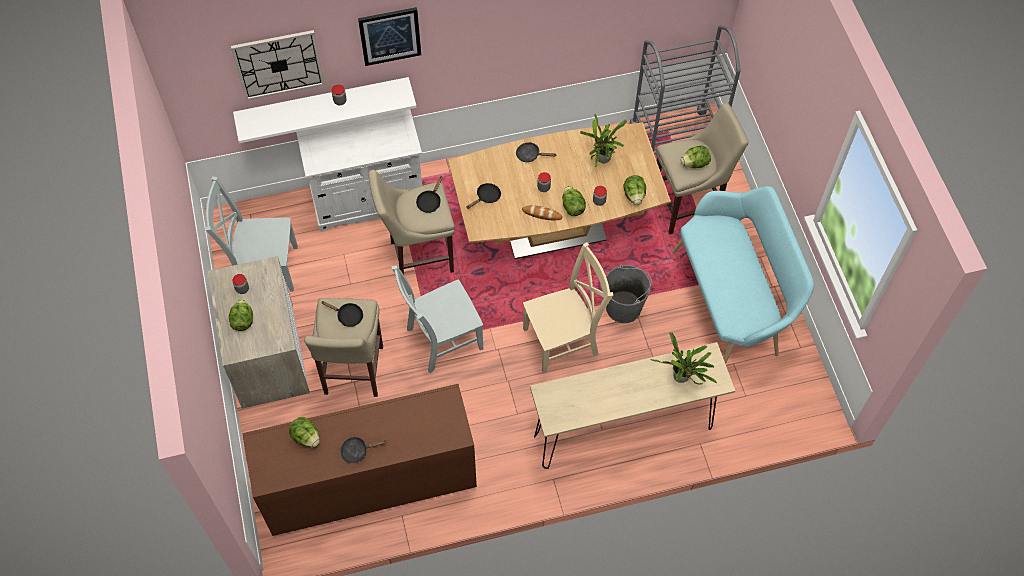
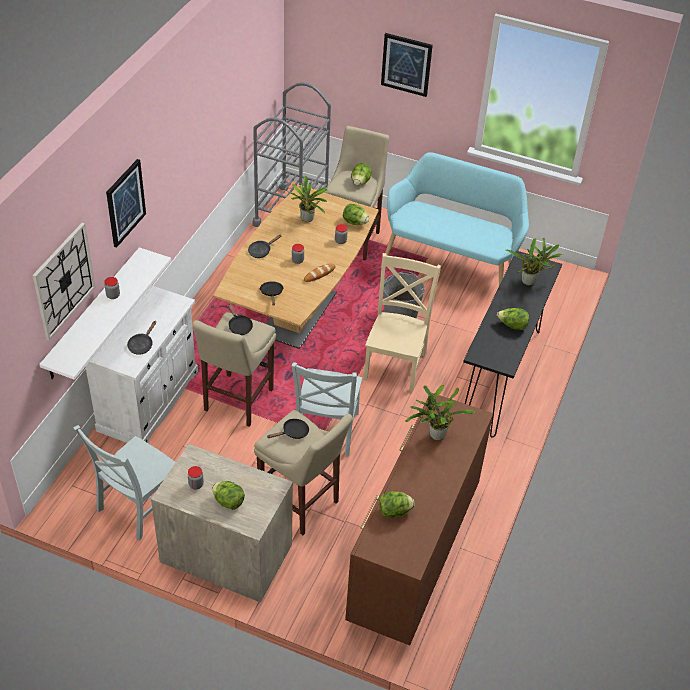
camera: 55 degrees left, 15 degrees down
black frying pan [340,437,387,463] -> black frying pan moved to [127,321,156,355]
beige console table [530,342,735,469] -> black console table [463,250,562,438]
lettuce [562,186,586,216] -> lettuce moved to [497,308,529,330]
none -> picture [381,33,433,97]
none -> potted plant [405,385,475,440]

